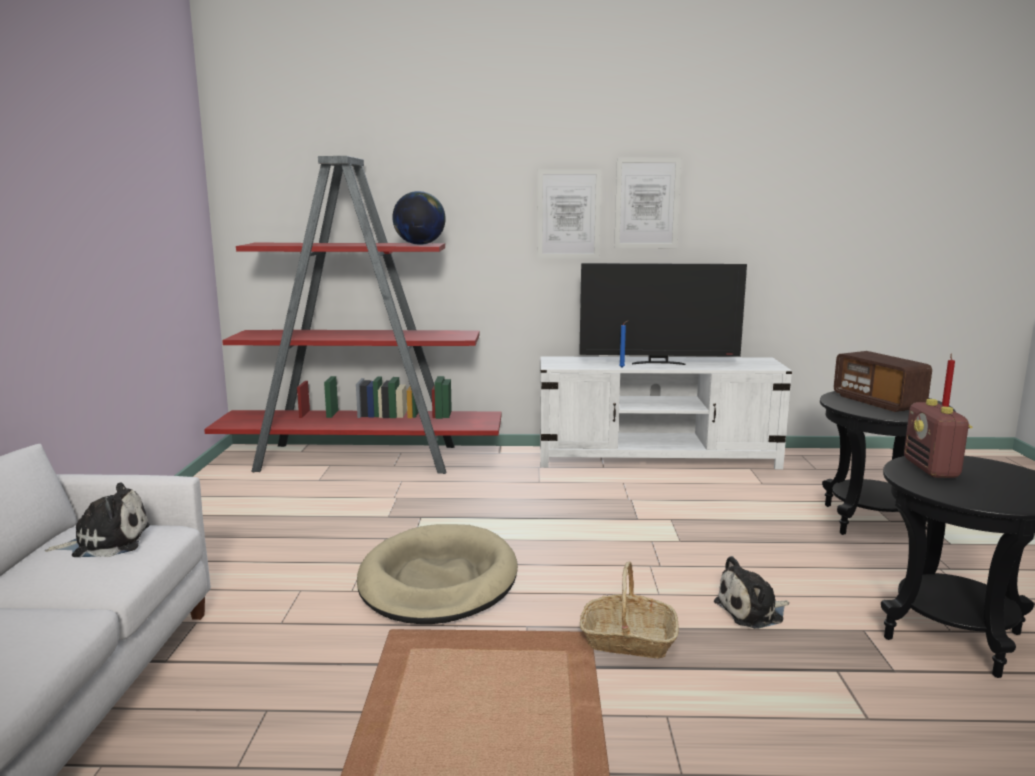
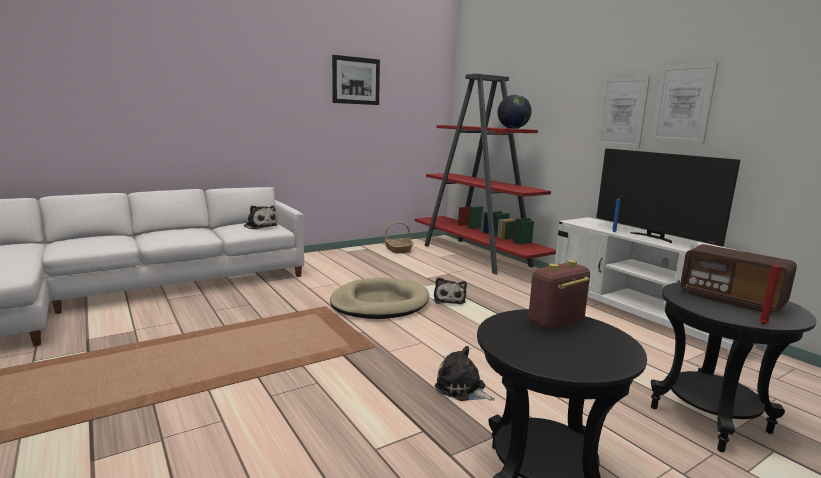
camera: 55 degrees right, 0 degrees up
basket [580,561,679,658] -> basket moved to [384,222,414,254]
radio [834,351,932,412] -> radio turned 75 degrees counterclockwise [680,244,797,313]
none -> picture [332,55,380,105]
none -> plush toy [434,277,467,304]

